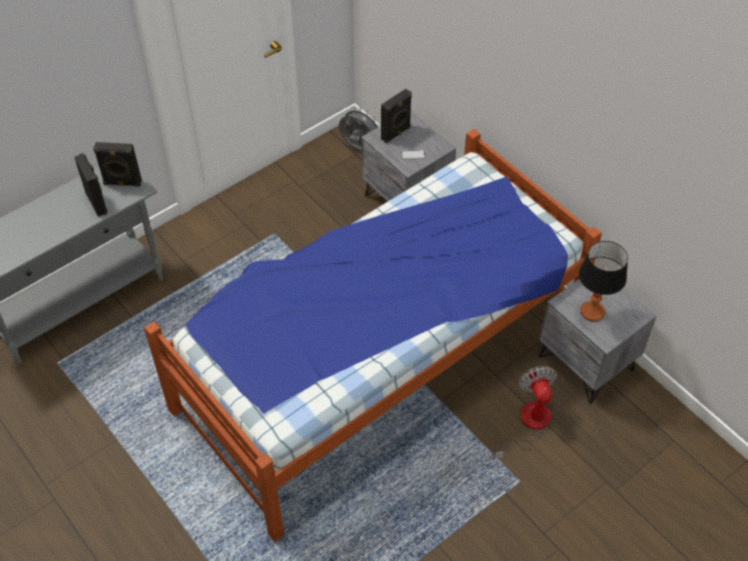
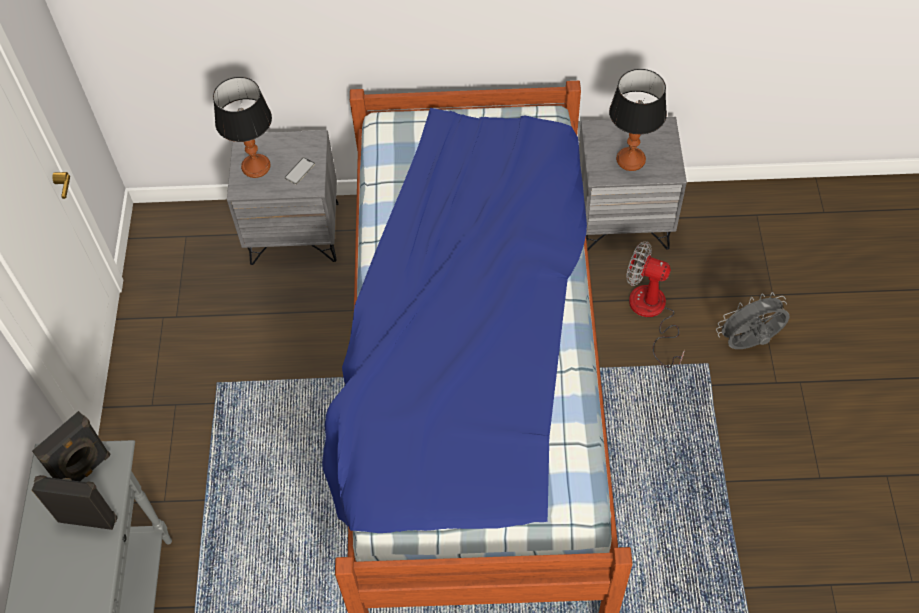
camera: 50 degrees left, 5 degrees up
grey fan [339,107,380,152] -> grey fan moved to [716,292,789,349]
black speaker [381,89,412,143] -> table lamp [213,77,272,178]

